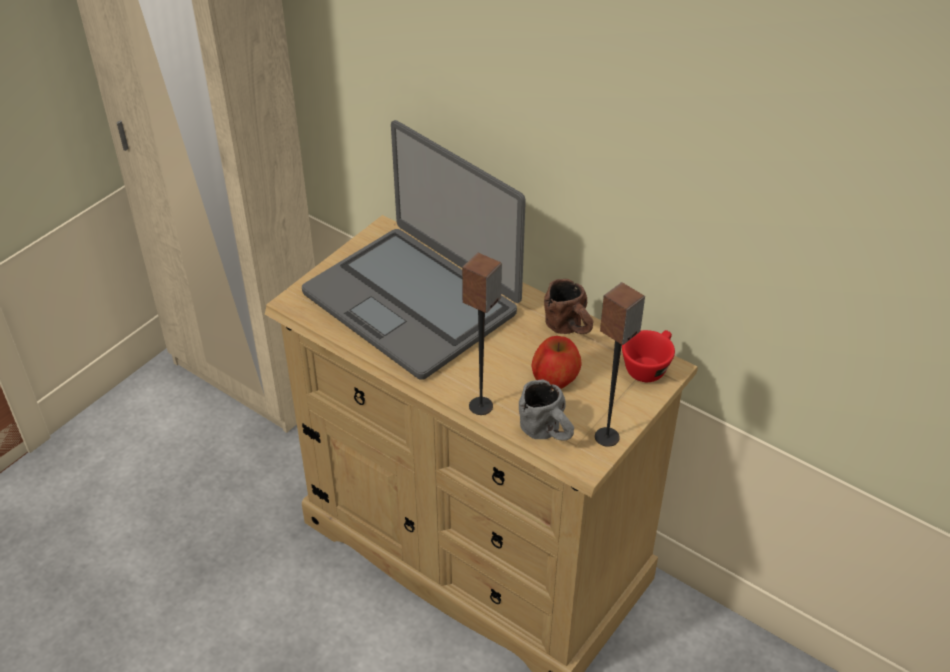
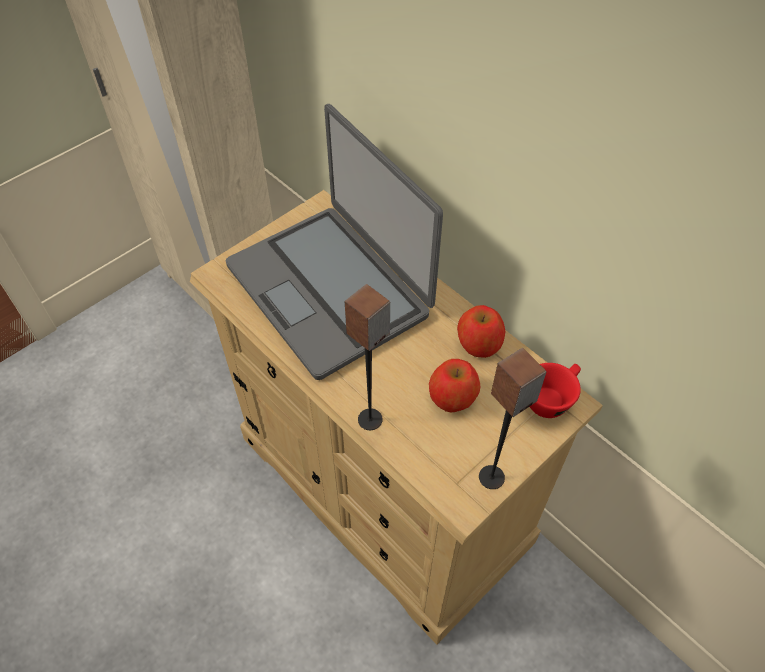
camera: 10 degrees right, 10 degrees up
grey mug [519,379,574,441] -> none
brown mug [544,279,594,334] -> apple [457,305,506,358]

